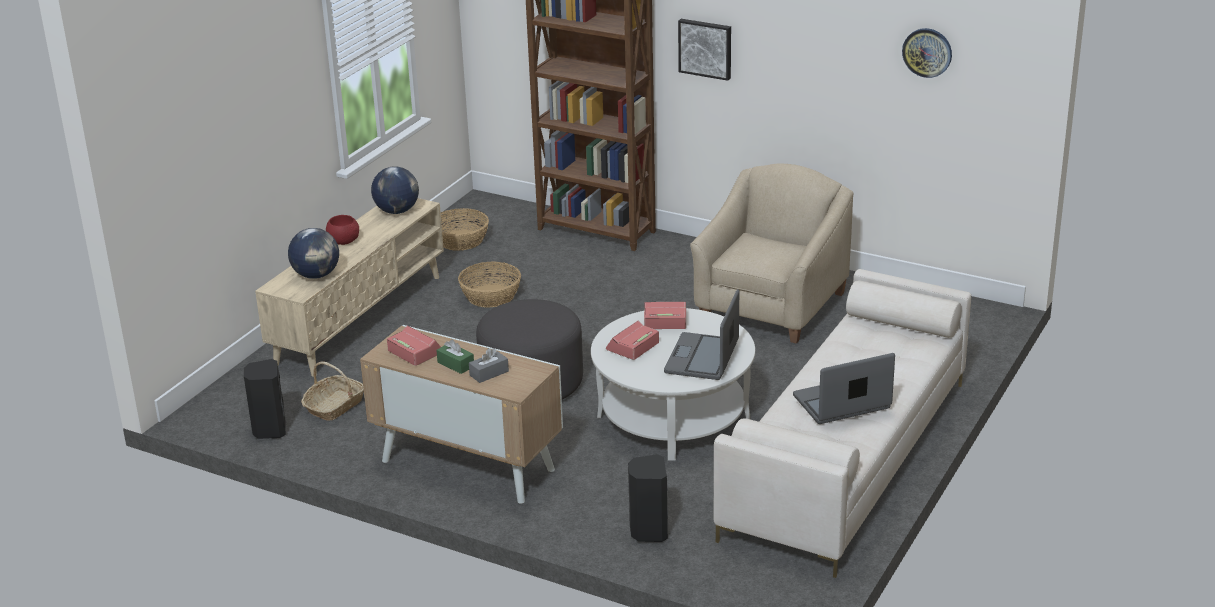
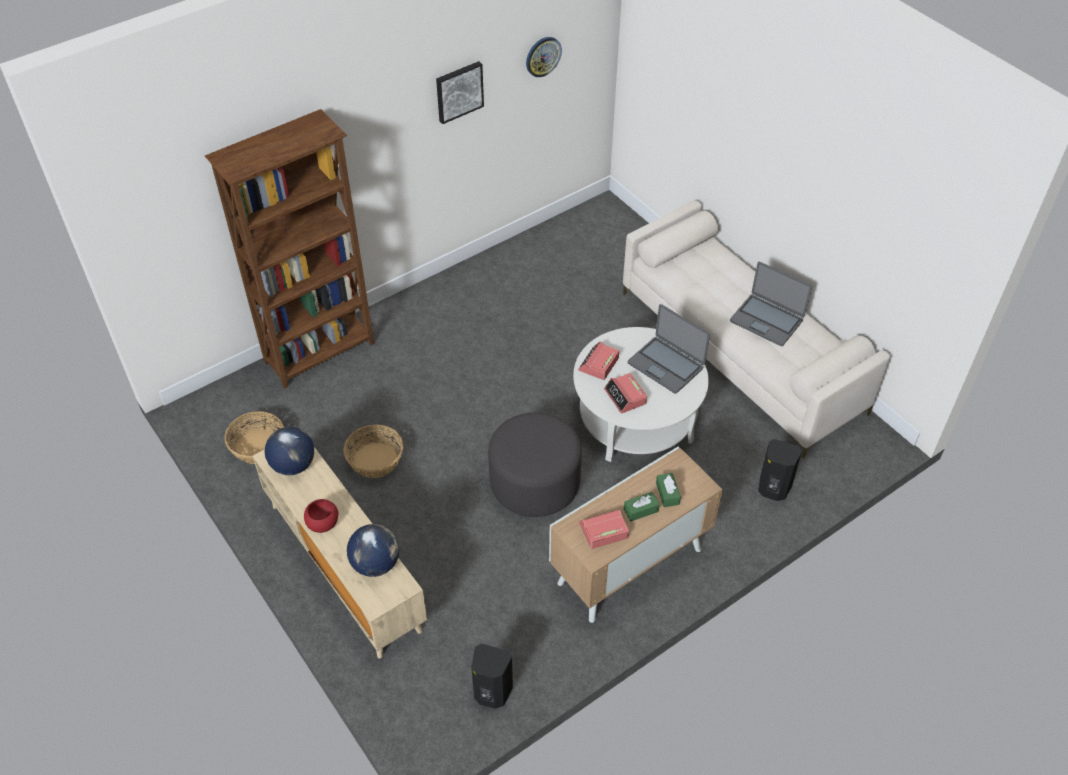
camera: 65 degrees left, 20 degrees up
basket [301,361,364,421] -> none
grey tissue box [469,348,509,383] -> green tissue box [656,473,681,507]
picture [678,19,731,81] -> picture moved to [436,61,484,124]
beige armchair [690,164,853,344] -> none
laptop [793,353,895,424] -> laptop turned 60 degrees counterclockwise [730,262,812,346]

